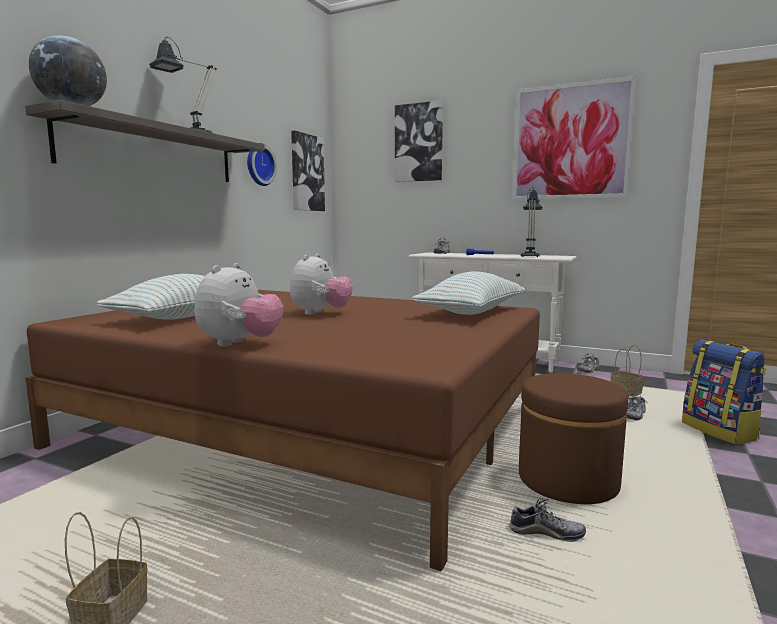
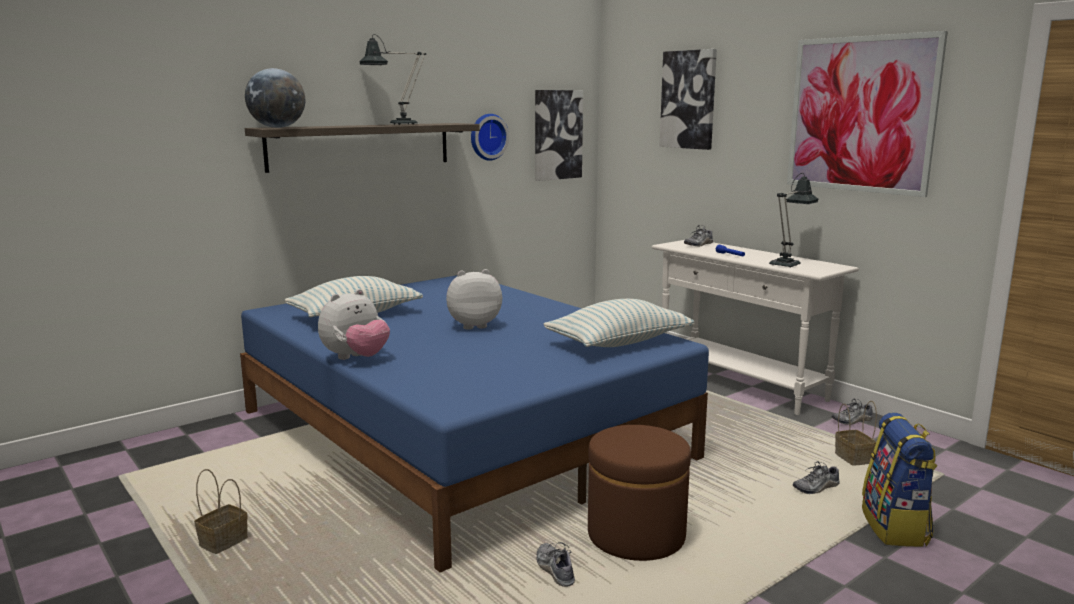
camera: 25 degrees right, 5 degrees up
brown bed [25,290,540,572] -> blue bed [240,275,709,573]
plush toy [290,253,353,315] -> plush toy turned 150 degrees counterclockwise [446,269,502,329]
shoe [509,498,586,542] -> shoe turned 150 degrees counterclockwise [537,542,575,587]

